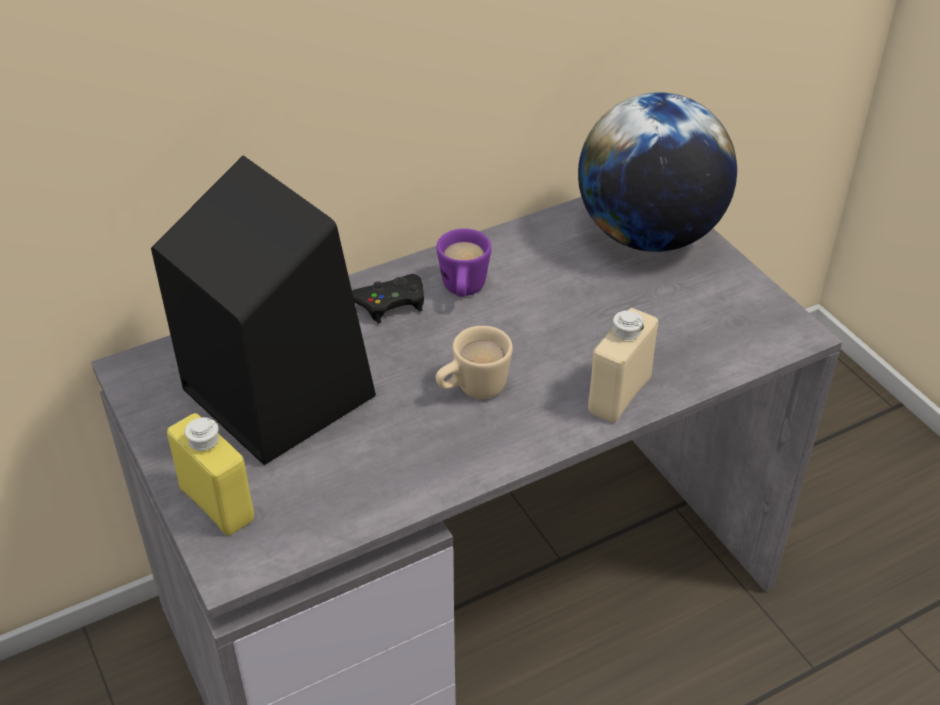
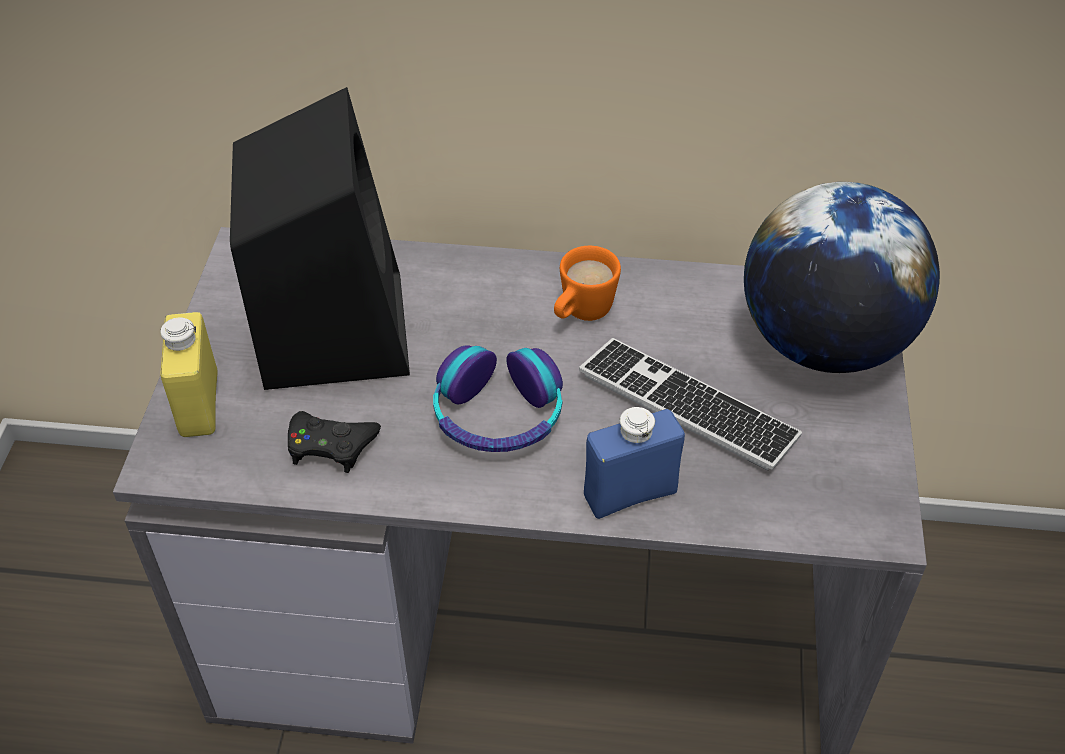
camera: 35 degrees right, 5 degrees up
black game controller [352,274,424,323] -> black game controller moved to [288,411,381,473]
beige mug [436,326,513,399] -> headphones [433,345,563,452]
purple mug [437,228,491,297] -> orange mug [554,246,621,321]
beige bottle [588,308,658,423] -> blue bottle [584,407,685,519]
none -> keyboard [579,338,802,471]

